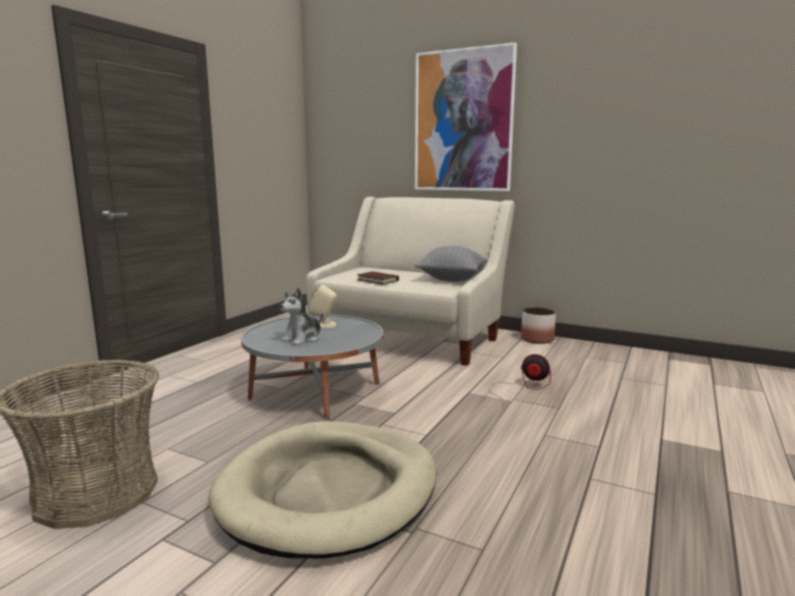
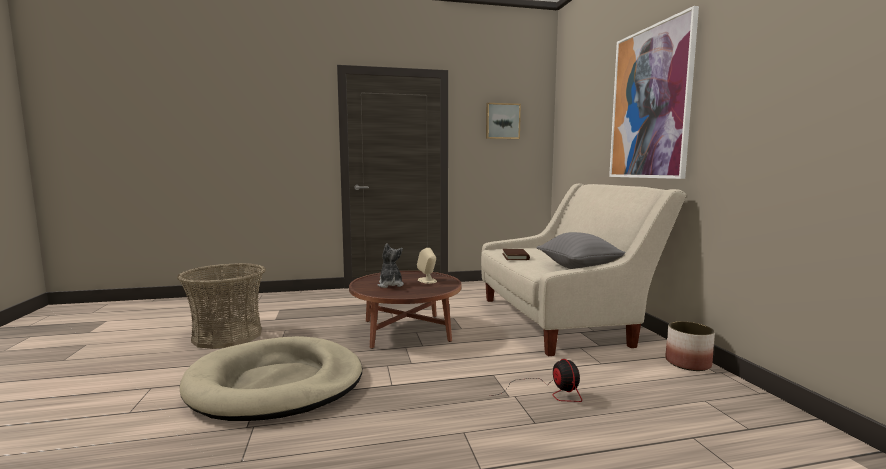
camera: 50 degrees right, 5 degrees down
grey coffee table [241,315,384,419] -> brown coffee table [349,271,461,349]
plush toy [280,288,323,345] -> plush toy turned 75 degrees clockwise [378,243,404,288]
none -> picture [486,103,521,139]

